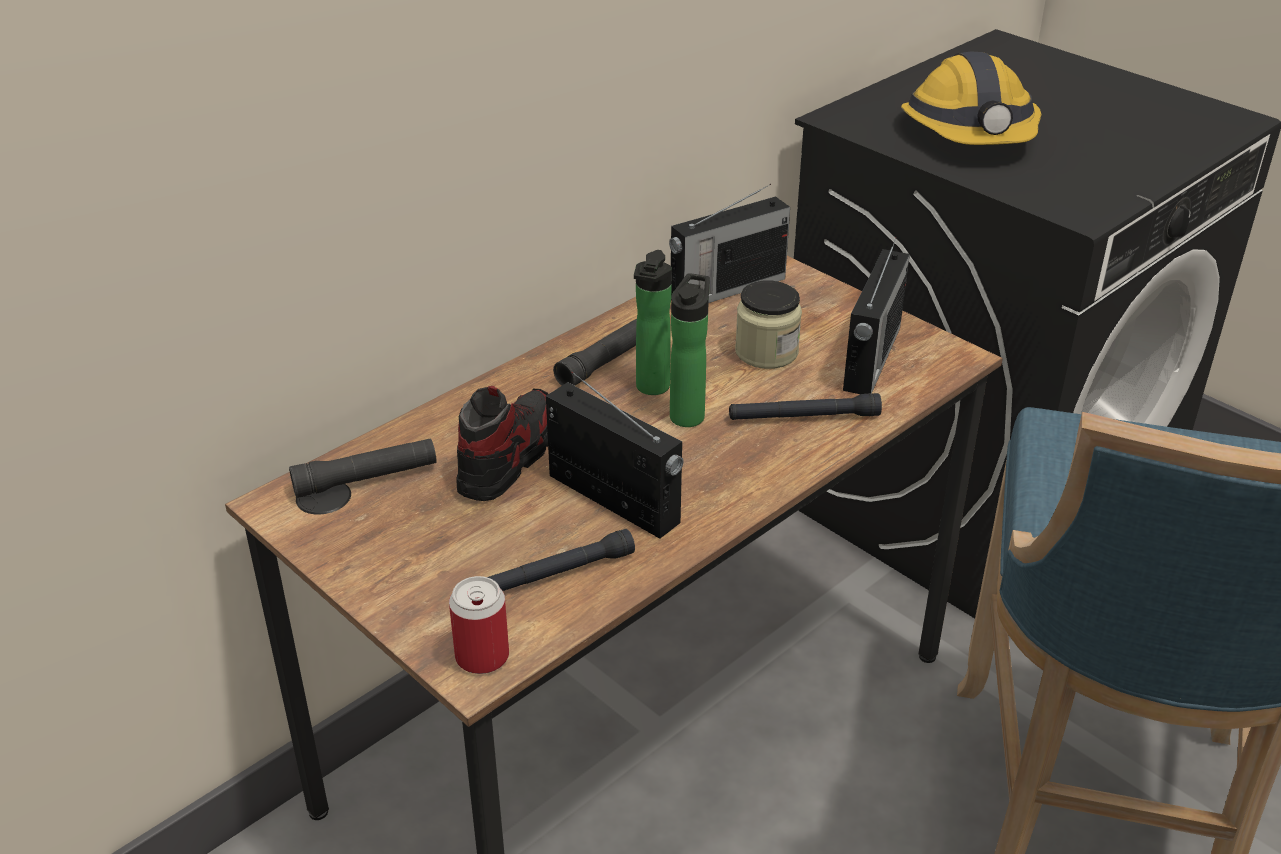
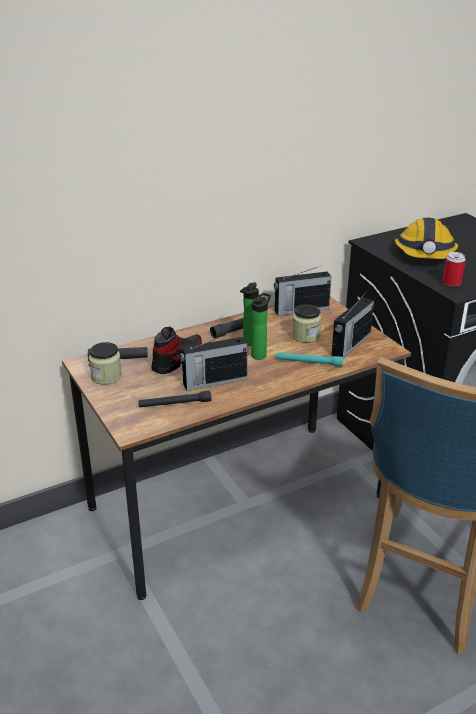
camera: 15 degrees right, 5 degrees down
can [449,576,509,674] -> can moved to [443,252,466,287]
radio [546,372,684,539] -> radio turned 105 degrees clockwise [180,332,247,391]
black flashlight [729,393,882,420] -> turquoise flashlight [276,352,343,367]
none -> jar [89,342,122,385]

